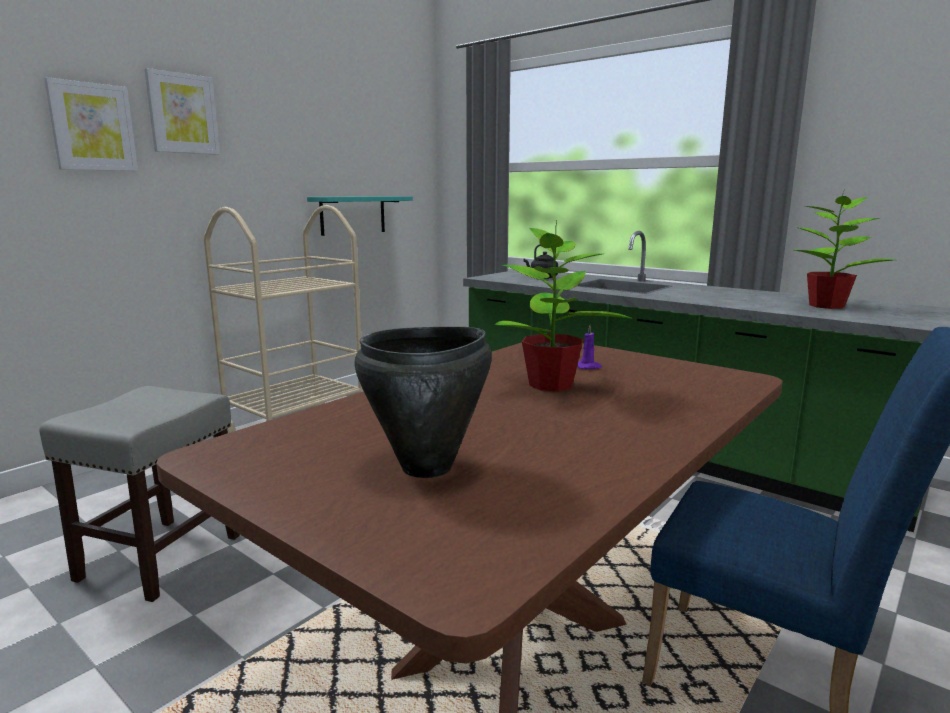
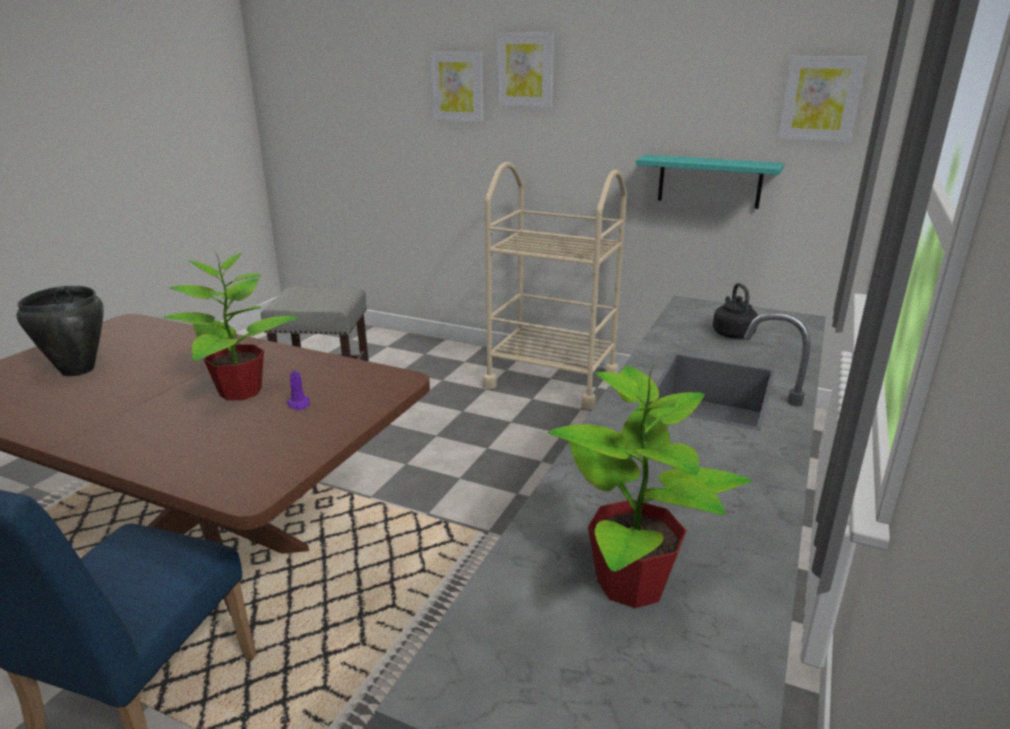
camera: 75 degrees right, 10 degrees up
none -> picture [777,56,867,142]

